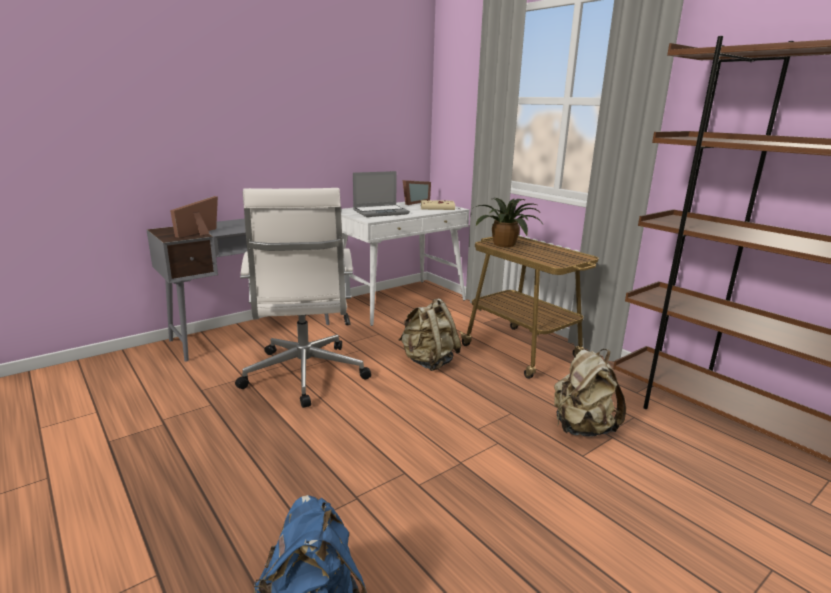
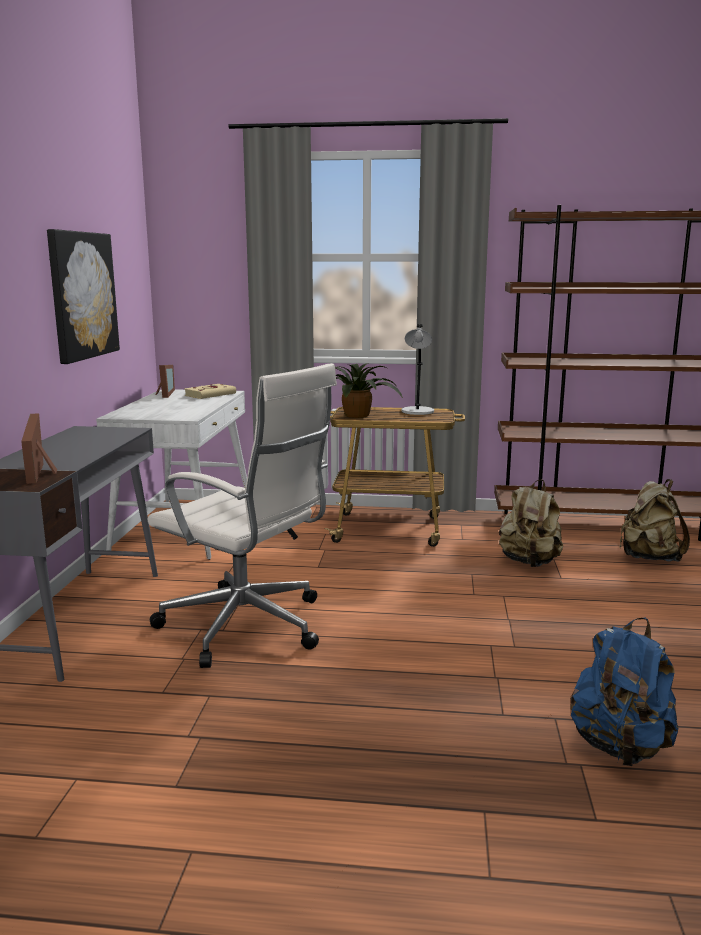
camera: 45 degrees left, 5 degrees down
laptop [353,171,410,217] -> none
beige backpack [399,298,462,371] -> beige backpack moved to [620,479,690,562]
none -> picture [47,229,120,364]
none -> grey table lamp [401,324,434,415]

